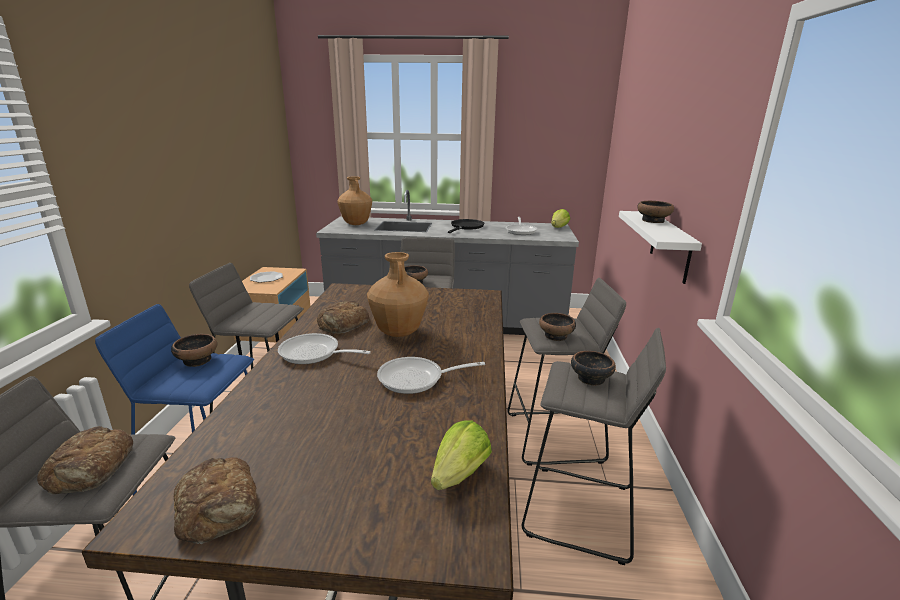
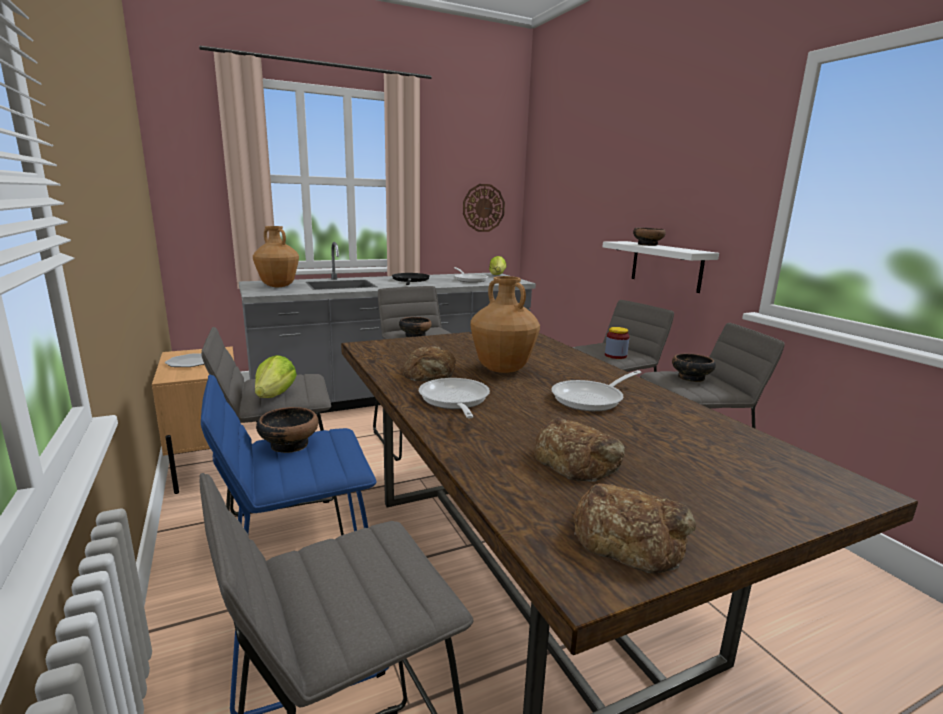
camera: 30 degrees left, 5 degrees down
bread [37,426,133,495] -> bread moved to [535,417,625,482]
frying pan [278,333,371,364] -> frying pan turned 90 degrees clockwise [419,378,490,418]
lettuce [431,420,492,490] -> lettuce moved to [255,355,297,398]
bowl [539,313,576,341] -> jar [605,327,630,359]
none -> wall clock [463,184,505,232]

